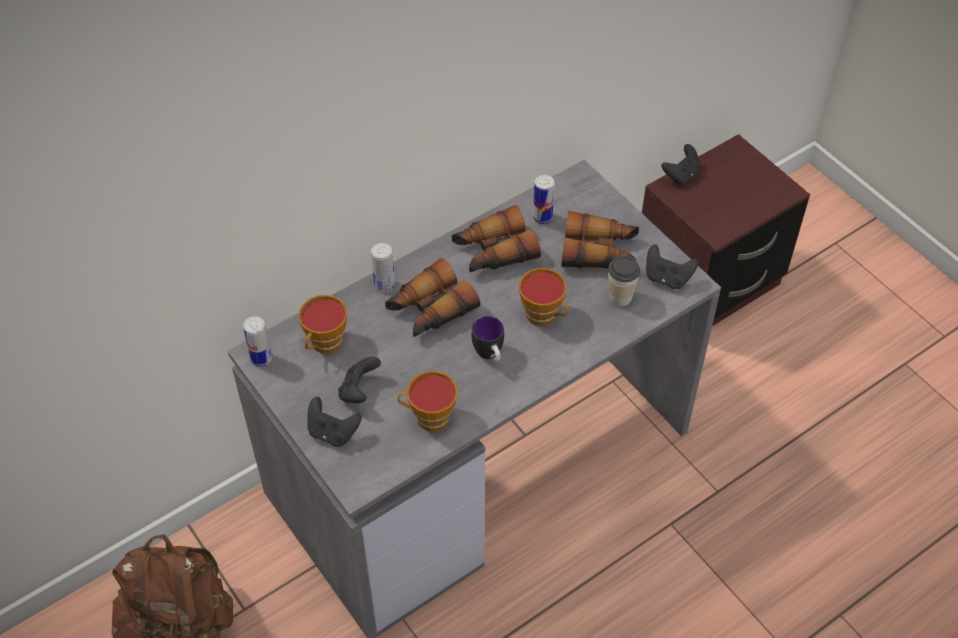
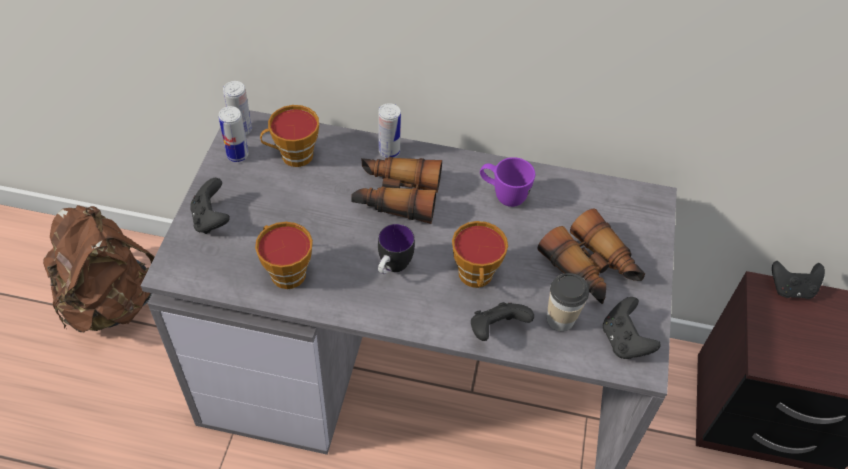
camera: 45 degrees right, 0 degrees up
black game controller [338,357,381,403] -> black game controller moved to [471,302,534,341]
binoculars [452,205,541,272] -> purple mug [480,157,535,207]
can [533,175,555,224] -> can moved to [219,106,249,162]

